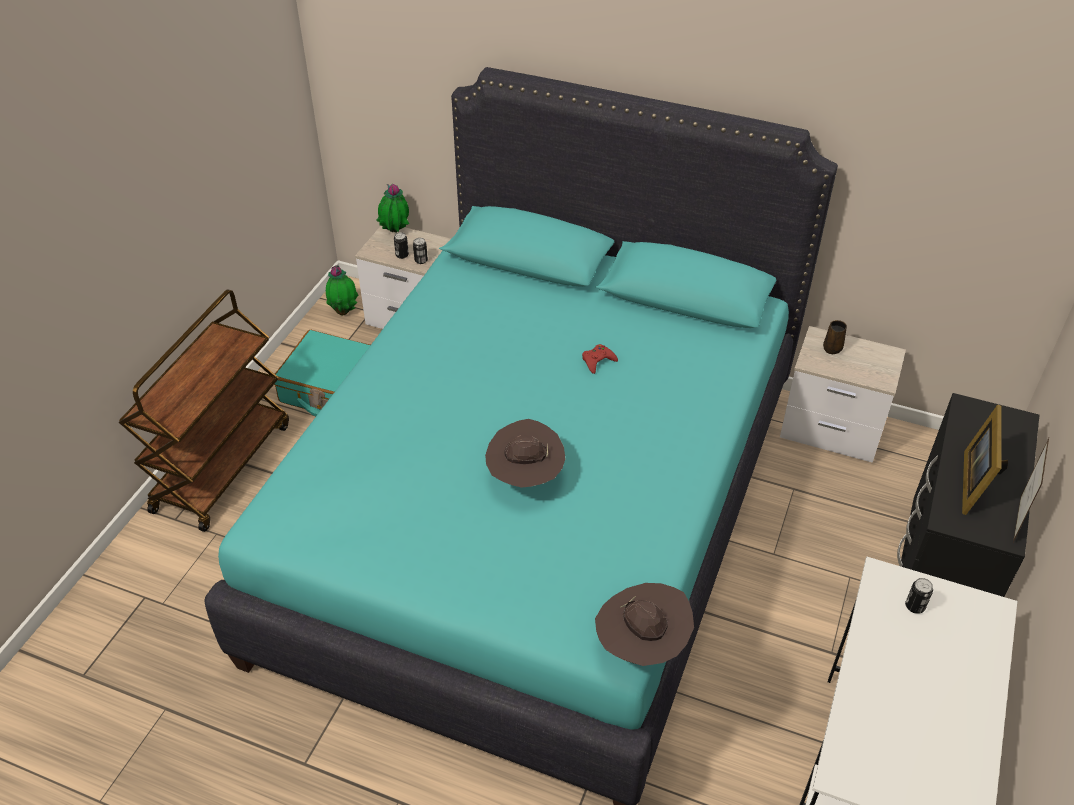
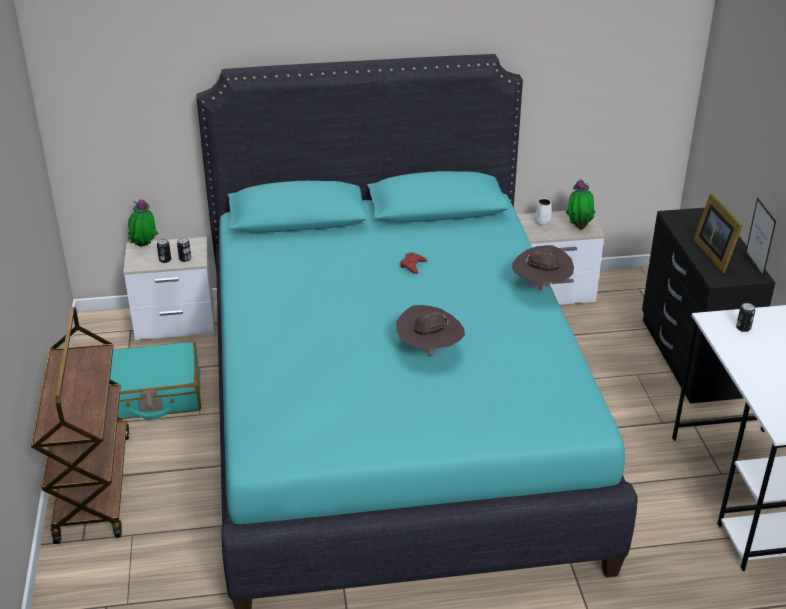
camera: 30 degrees left, 10 degrees down
potted plant [326,265,358,315] -> potted plant moved to [566,180,595,229]
brown hat [595,583,694,666] -> brown hat moved to [512,245,574,290]
brown mug [823,320,847,355] -> white mug [535,198,551,226]

